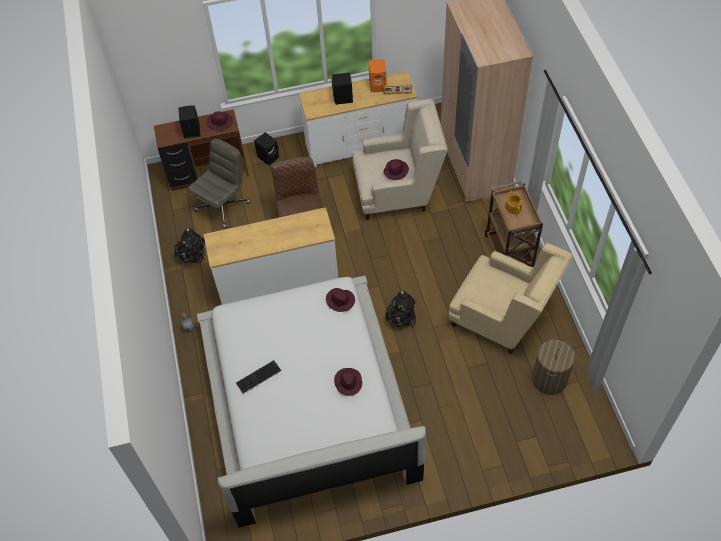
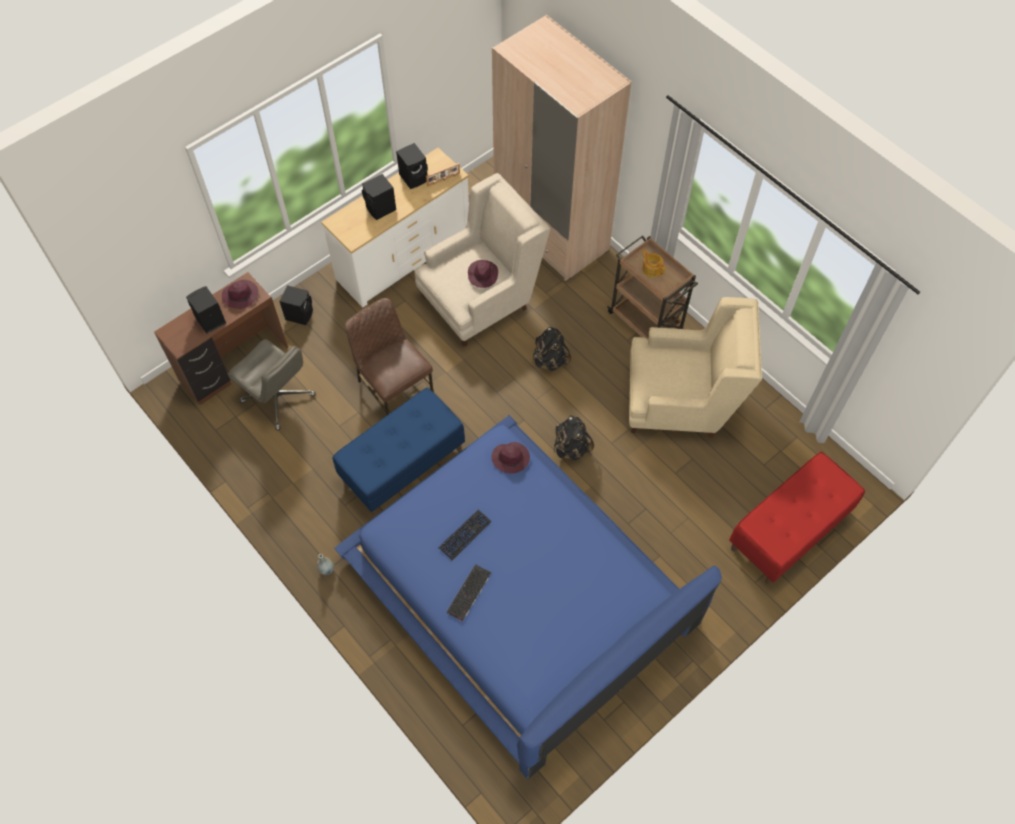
camera: 30 degrees left, 5 degrees up
black backpack [173,229,206,264] -> black backpack moved to [533,327,572,371]
grey office chair [188,138,251,228] -> grey office chair turned 120 degrees clockwise [229,339,316,430]
white bed [197,275,426,528] -> blue bed [334,415,722,780]
white dresser [204,207,338,304] -> blue bench [333,388,465,515]
purple hat [334,368,362,396] -> none
orange speaker [369,59,387,92] -> black speaker [396,143,428,189]
laundry basket [532,338,575,395] -> none
none -> keyboard [438,510,492,560]
none -> red bench [729,452,865,584]

